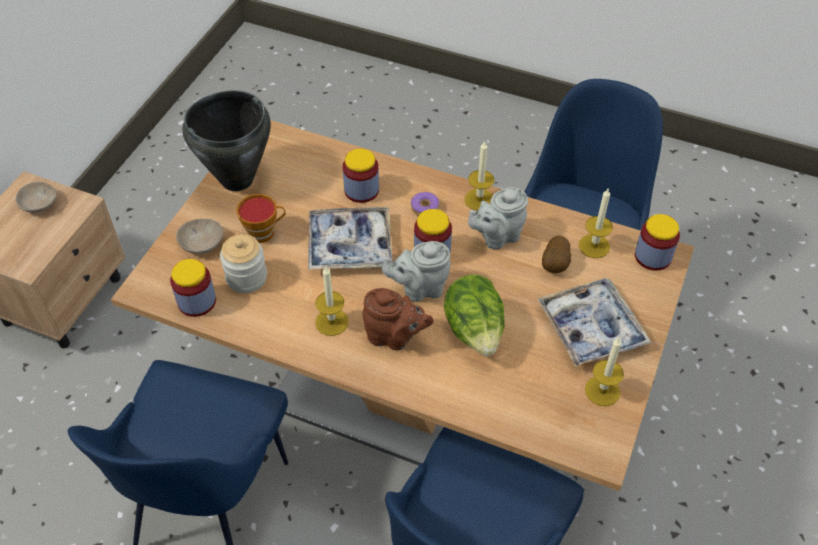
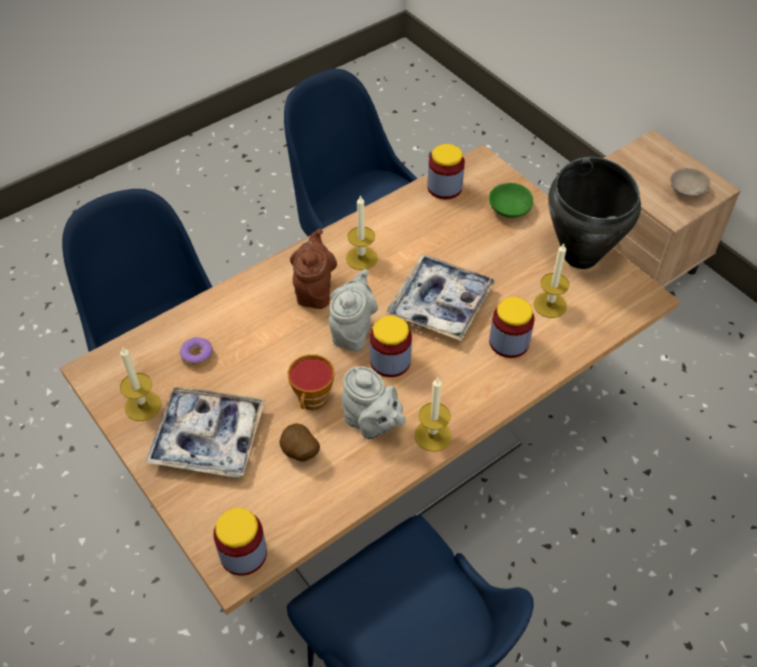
camera: 120 degrees right, 0 degrees up
beige bowl [176,219,223,254] -> green bowl [489,183,533,218]
jar [220,234,267,293] -> none
cup [237,194,286,243] -> cup moved to [288,354,335,410]
brown teapot [363,288,434,350] -> brown teapot turned 135 degrees clockwise [290,229,337,309]
donut [411,192,439,216] -> donut moved to [180,337,213,368]
lettuce [444,274,505,356] -> none
grey teapot [468,187,528,249] -> grey teapot turned 135 degrees clockwise [342,366,406,439]
candle [579,189,613,258] -> candle moved to [534,244,570,318]

